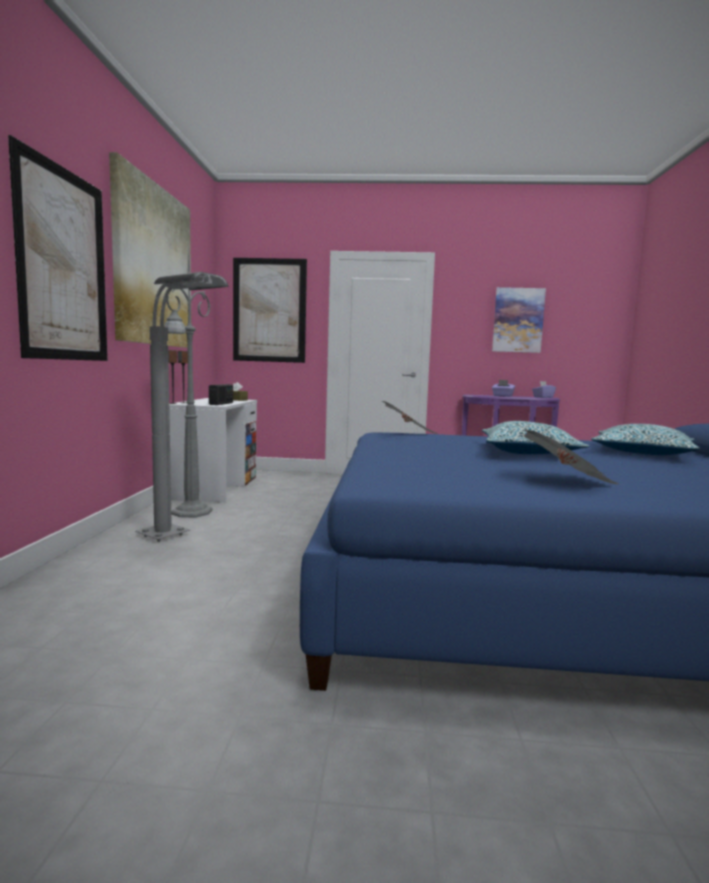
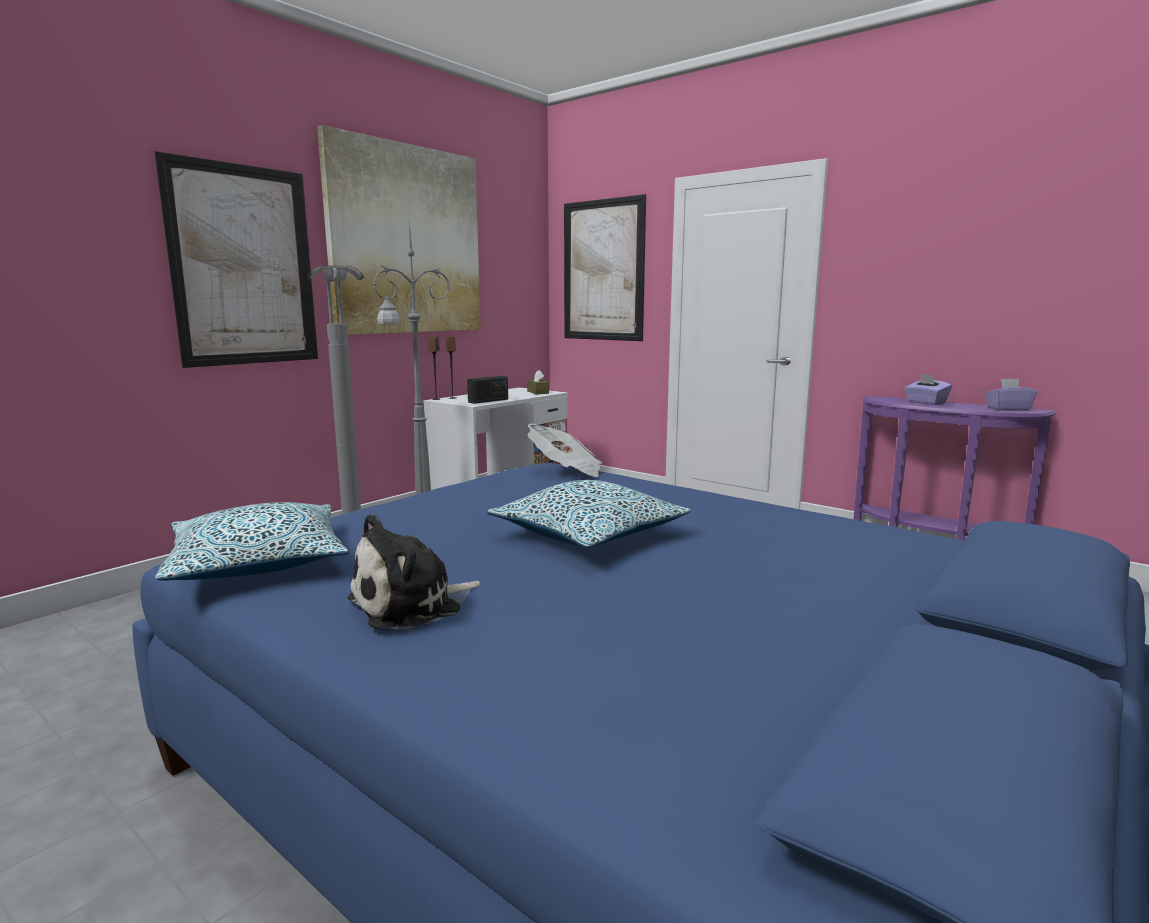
camera: 35 degrees right, 5 degrees up
picture [492,287,546,353] -> none
newspaper [524,430,618,484] -> plush toy [348,514,480,630]
pillow [591,424,700,455] -> pillow moved to [155,502,349,581]

